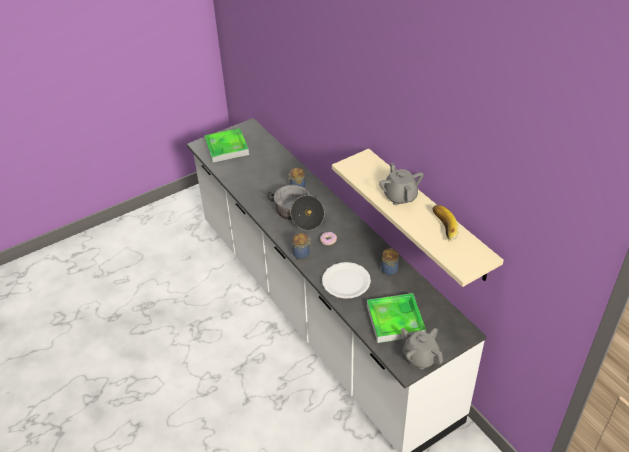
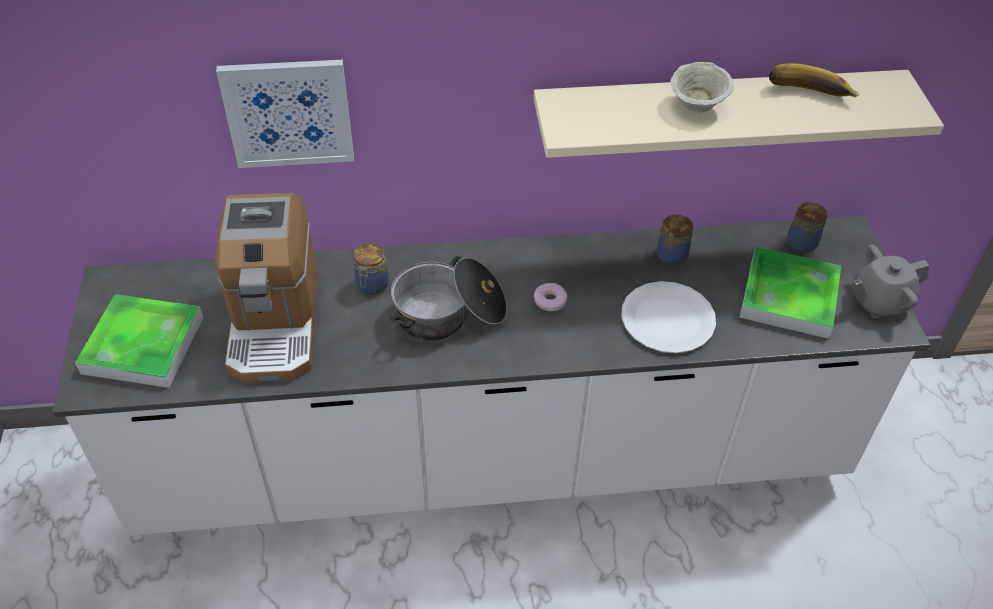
camera: 65 degrees left, 5 degrees up
jar [292,233,311,260] -> jar moved to [787,202,827,252]
grey teapot [379,163,424,205] -> beige bowl [671,62,734,112]
none -> coffee machine [215,193,318,383]
none -> picture [216,60,354,168]

